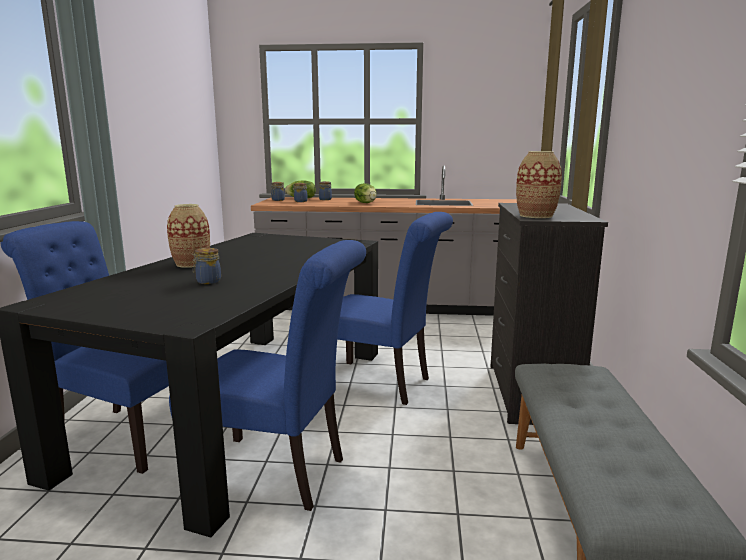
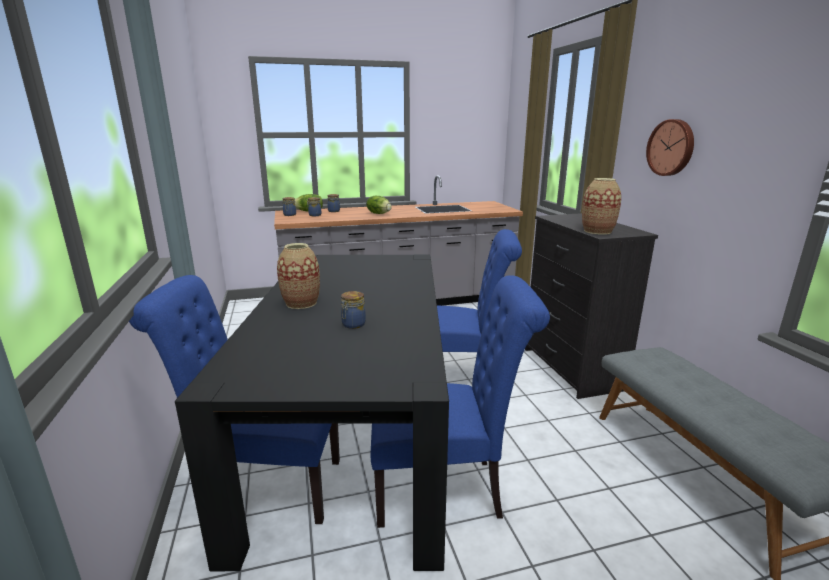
camera: 20 degrees left, 5 degrees up
none -> wall clock [646,119,694,176]

